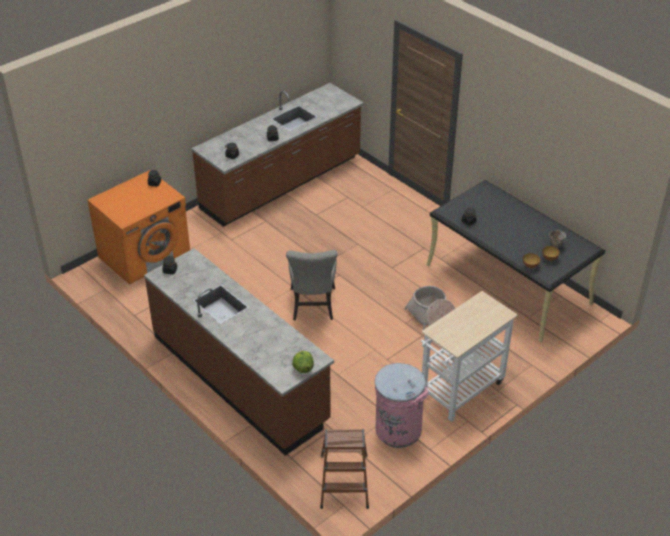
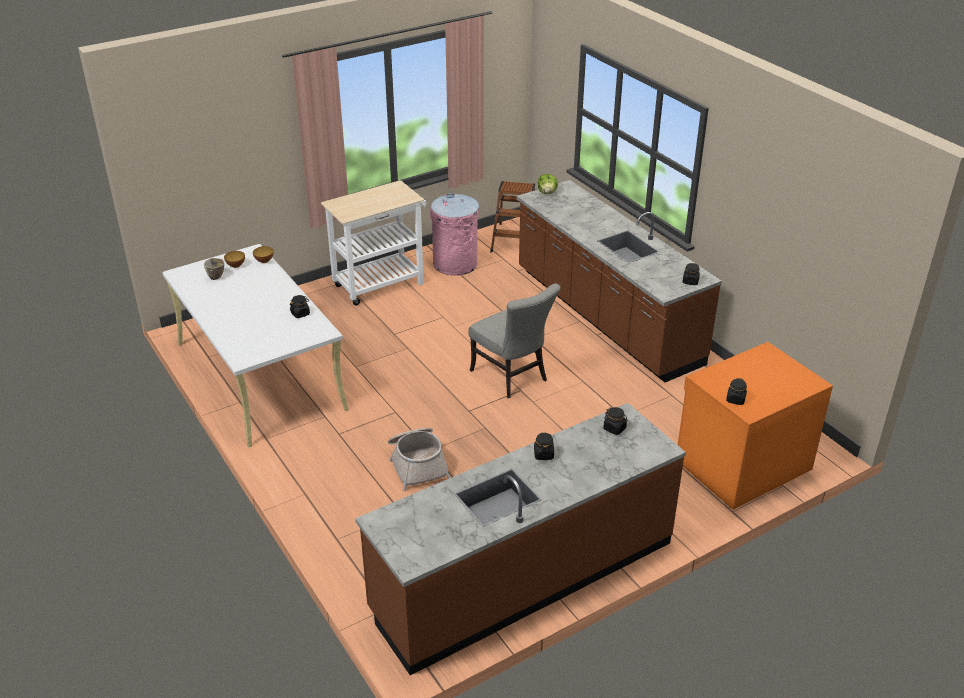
camera: 170 degrees left, 5 degrees down
grey chair [286,250,338,320] -> grey chair turned 135 degrees clockwise [468,283,561,398]
basket [404,286,455,330] -> basket moved to [388,428,451,491]
black desk [427,180,605,343] -> white desk [162,244,349,447]

